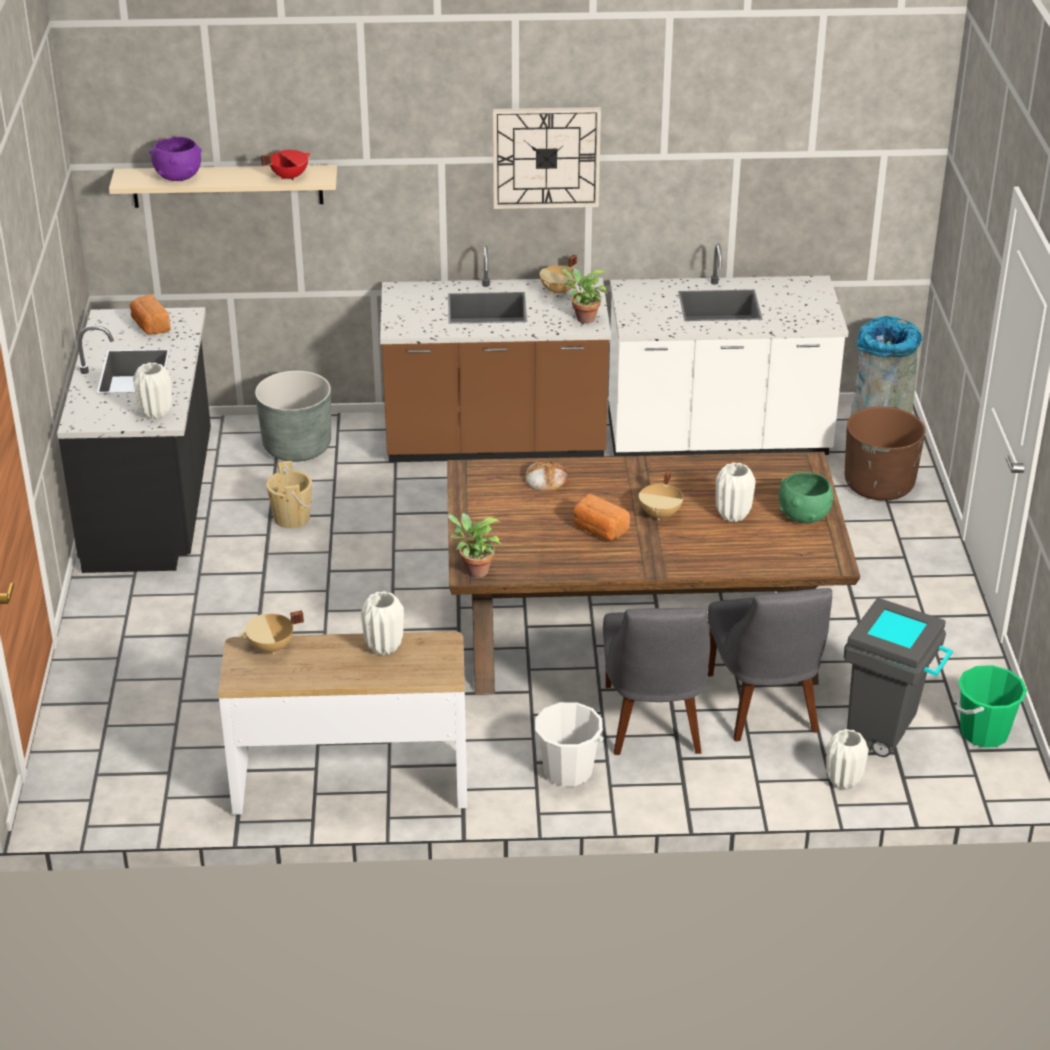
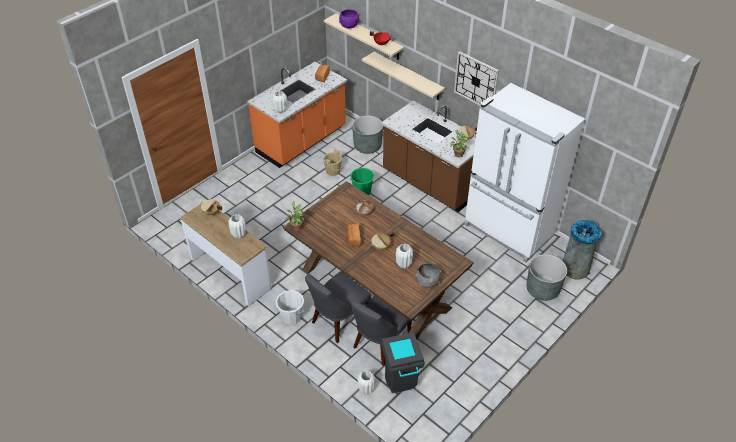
camera: 45 degrees right, 10 degrees up
black counter [57,307,211,573] -> orange counter [247,62,347,168]
white counter [608,244,849,456] -> white fridge [464,83,585,262]
green bowl [779,472,833,524] -> grey bowl [415,263,441,288]
brown planter [845,407,925,501] -> grey planter [527,254,567,301]
green bucket [956,665,1027,748] -> green bucket moved to [350,168,374,195]
none -> beige shelf [362,52,445,100]

